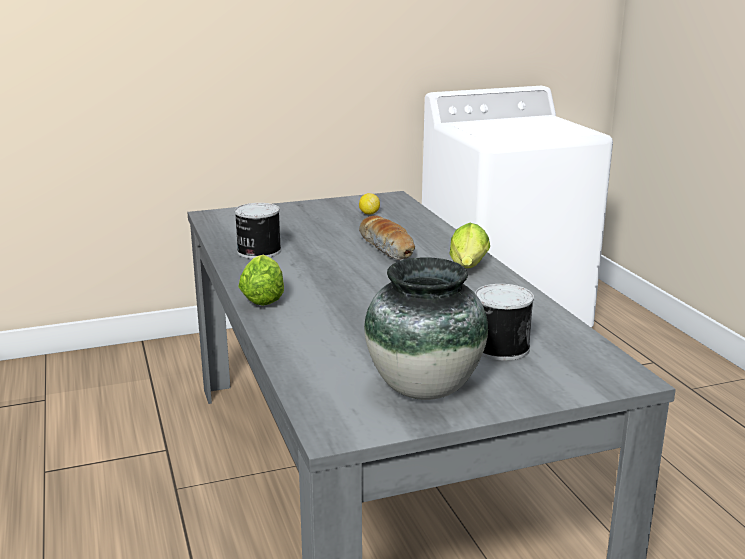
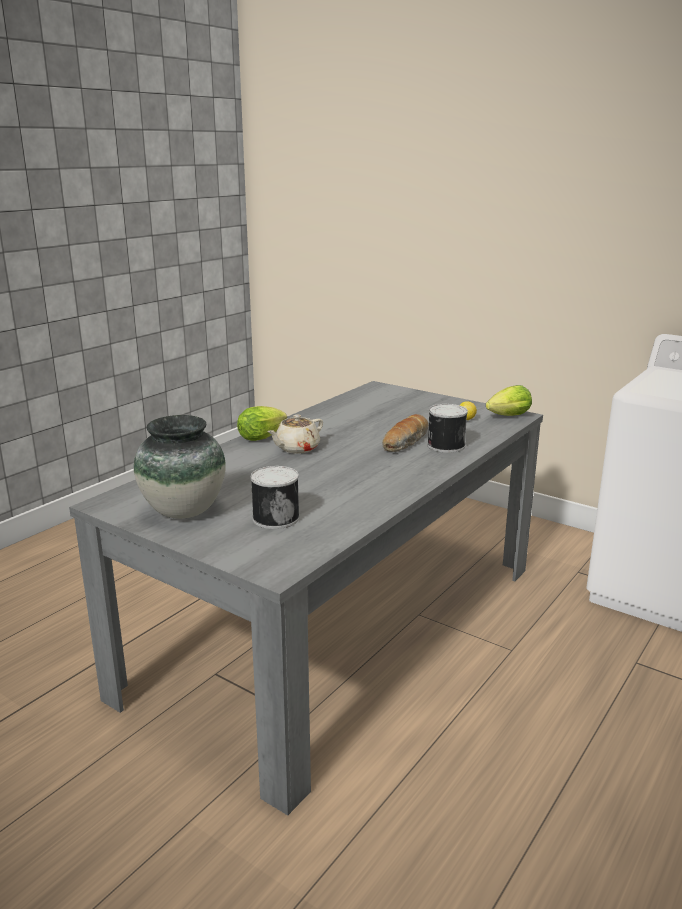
camera: 55 degrees right, 0 degrees up
can [235,203,281,259] -> can moved to [427,404,468,453]
lettuce [450,223,490,268] -> lettuce moved to [486,385,532,416]
none -> beige teapot [267,415,323,454]

